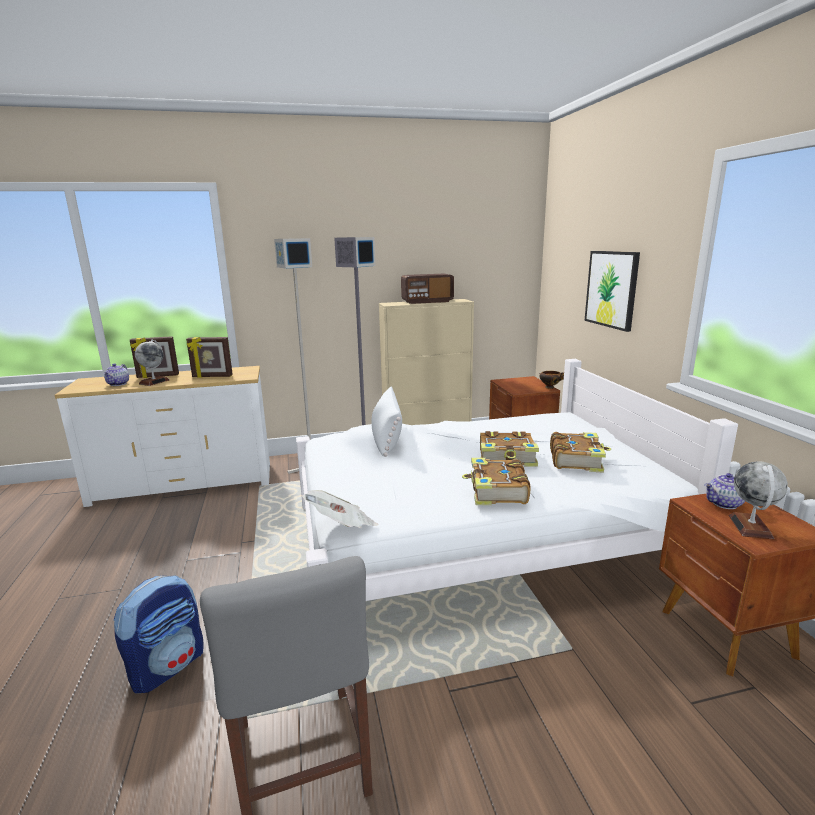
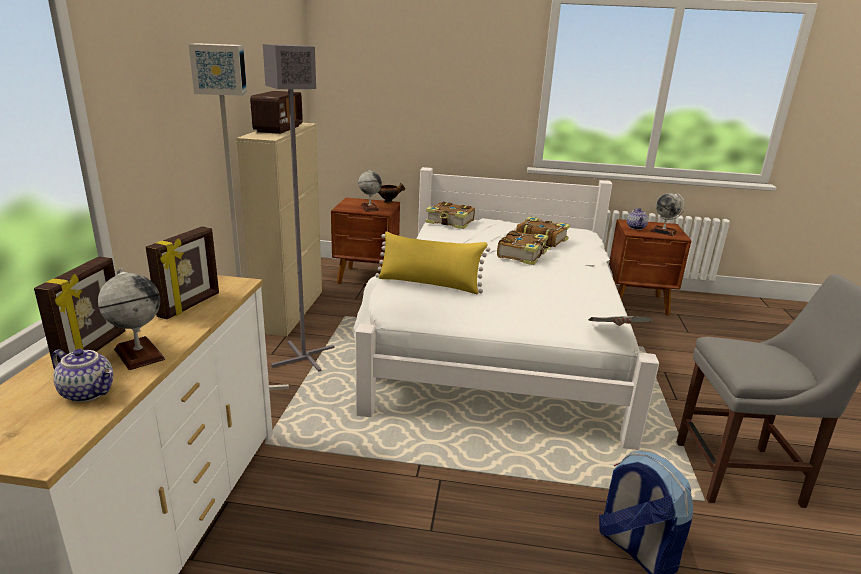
camera: 70 degrees left, 5 degrees up
white pillow [371,386,402,457] -> yellow pillow [375,231,490,294]
book [462,458,530,505] -> book moved to [426,202,475,229]
picture [584,251,640,332] -> none
none -> globe [358,169,382,212]

